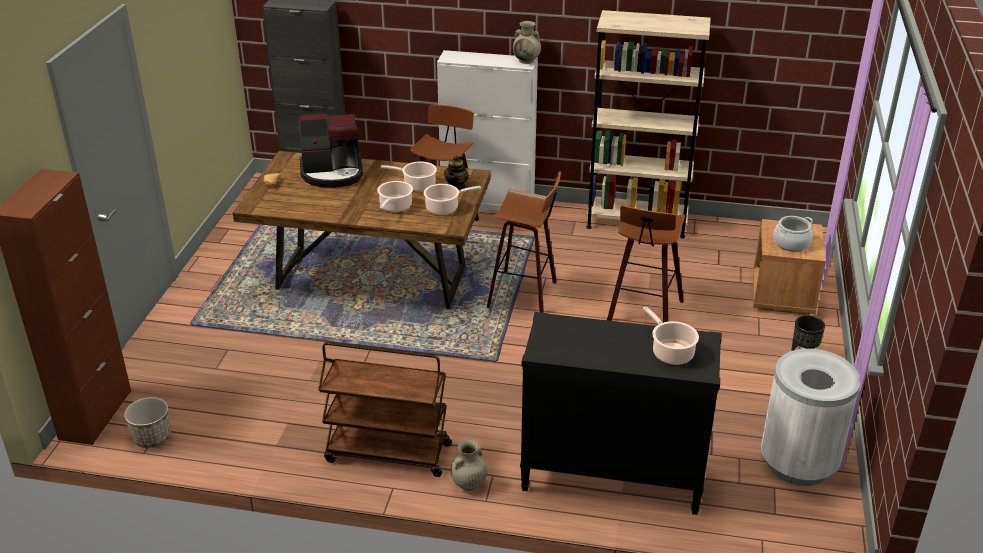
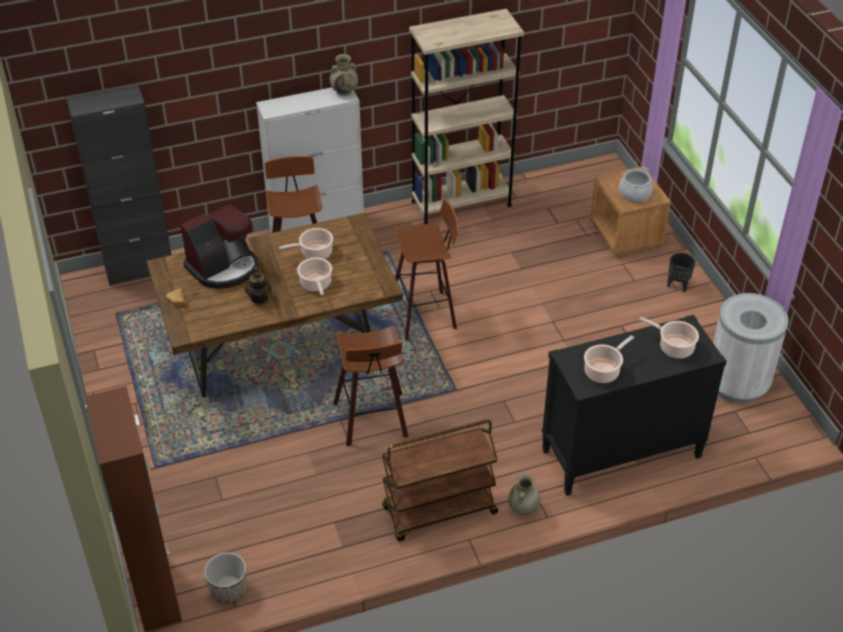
camera: 30 degrees left, 10 degrees up
cooking pot [423,184,481,215] -> cooking pot moved to [584,335,634,383]
teapot [444,155,469,190] -> teapot moved to [245,266,272,304]
stool [607,205,685,323] -> stool moved to [333,326,409,446]

